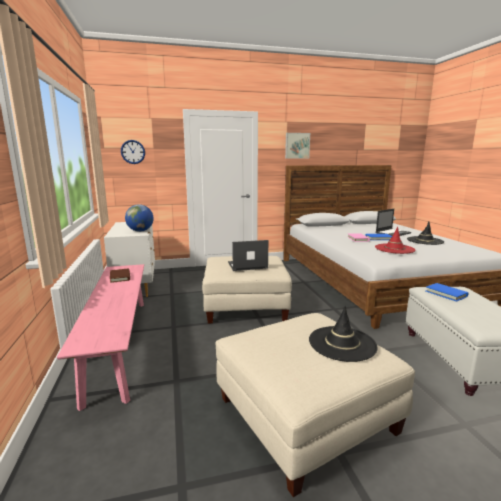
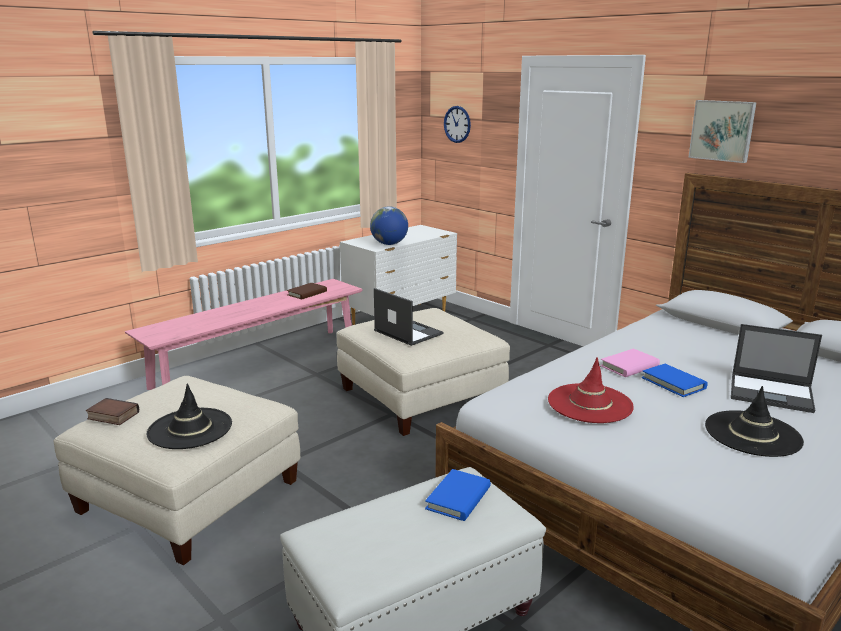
camera: 60 degrees right, 5 degrees up
none -> book [86,398,139,425]

